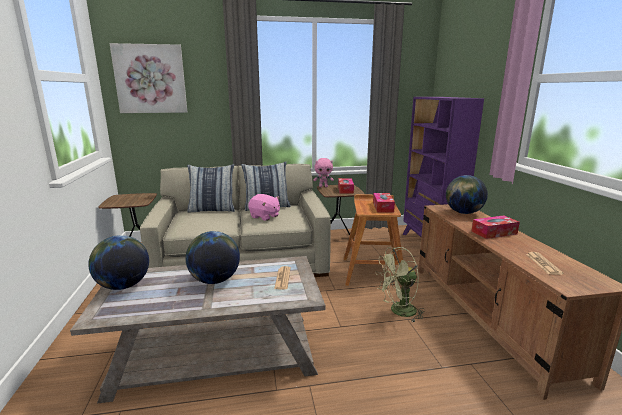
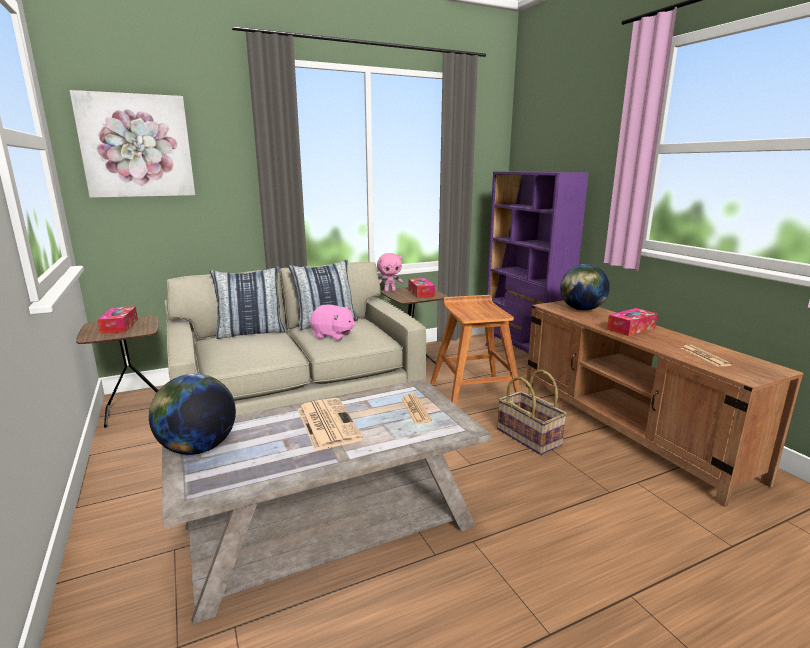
camera: 15 degrees left, 0 degrees up
globe [186,231,240,284] -> newspaper [298,398,363,451]
tissue box [373,193,395,213] -> tissue box moved to [97,306,138,334]
green fan [376,247,425,322] -> basket [497,370,567,455]

